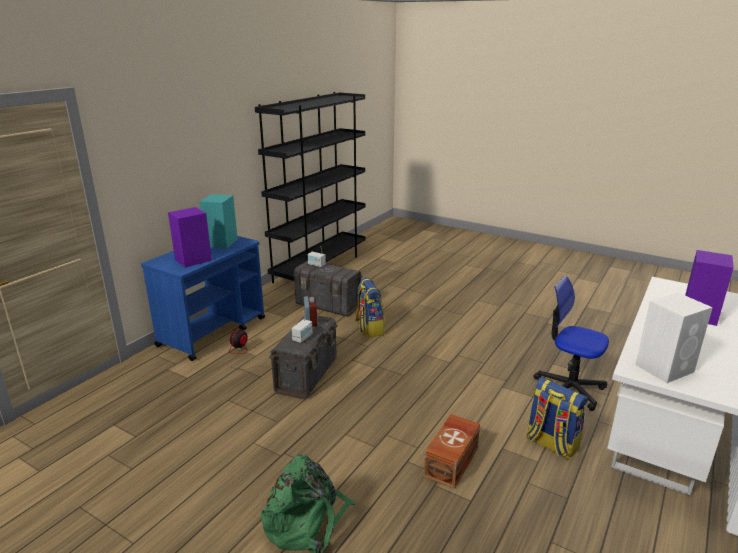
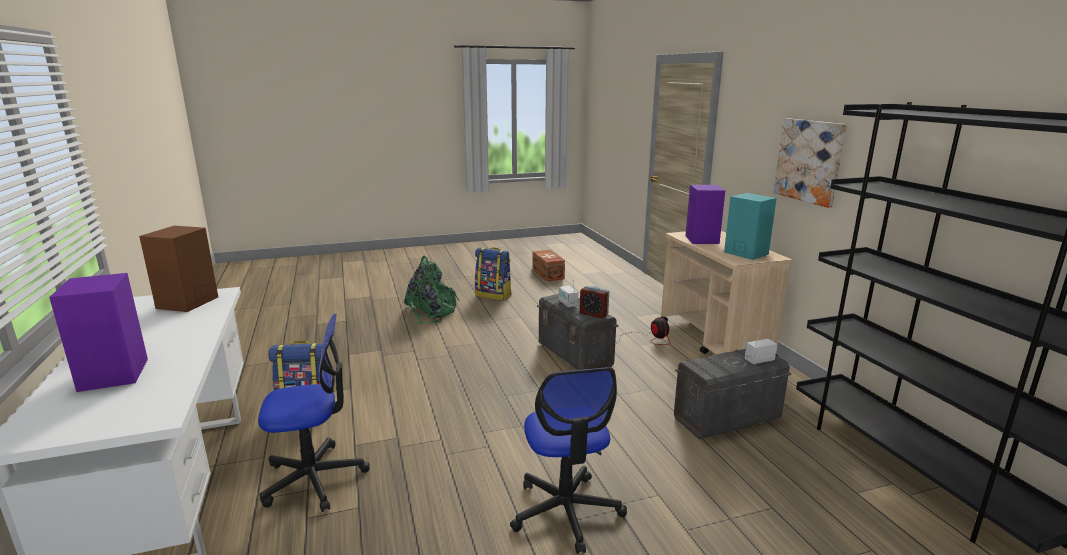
camera: 130 degrees right, 5 degrees down
blue cart [141,236,265,361] -> beige cart [660,231,792,356]
backpack [355,277,385,338] -> backpack moved to [475,248,512,301]
brown storage box [424,414,480,489] -> brown storage box moved to [532,250,565,281]
white speaker [635,293,713,383] -> brown speaker [139,226,218,312]
none -> office chair [510,367,627,554]
none -> picture [773,118,847,208]

